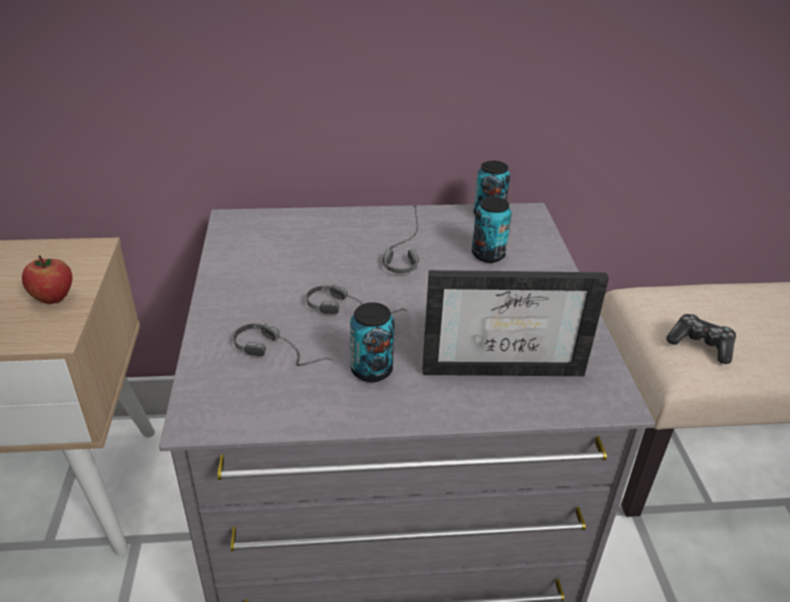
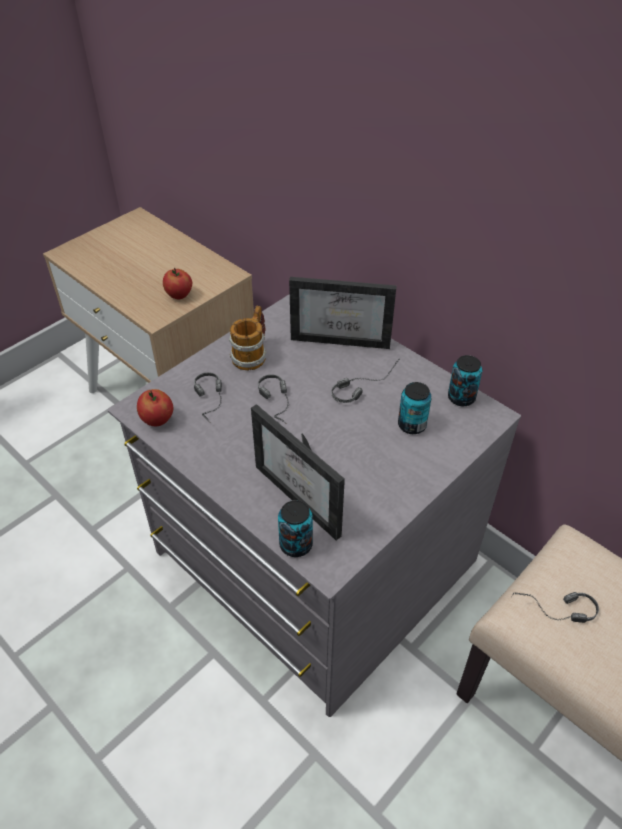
camera: 50 degrees right, 10 degrees up
can [350,302,395,382] -> can moved to [278,500,313,557]
game controller [666,314,736,364] -> headphones [512,592,599,623]
none -> apple [137,389,173,426]
none -> mug [229,306,267,370]
none -> picture frame [289,277,396,349]

